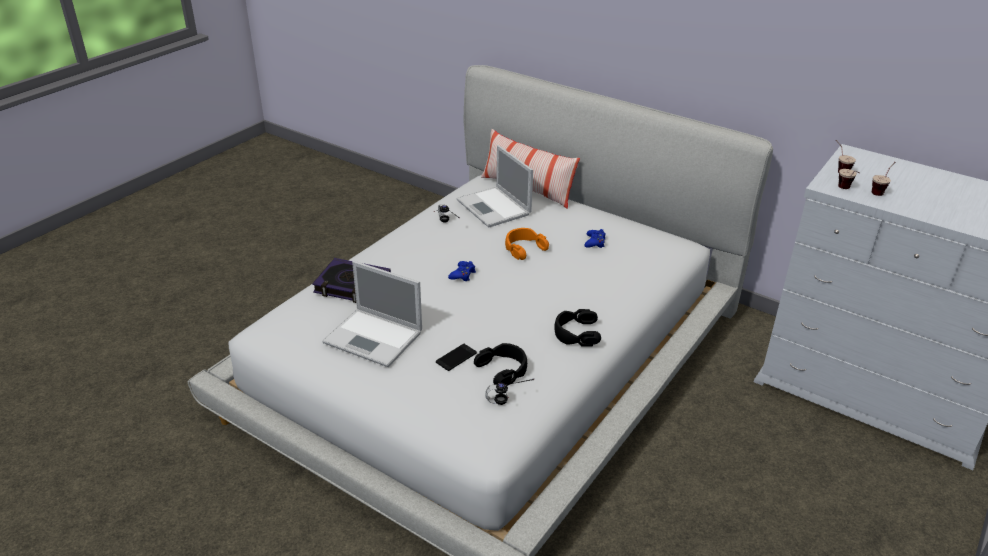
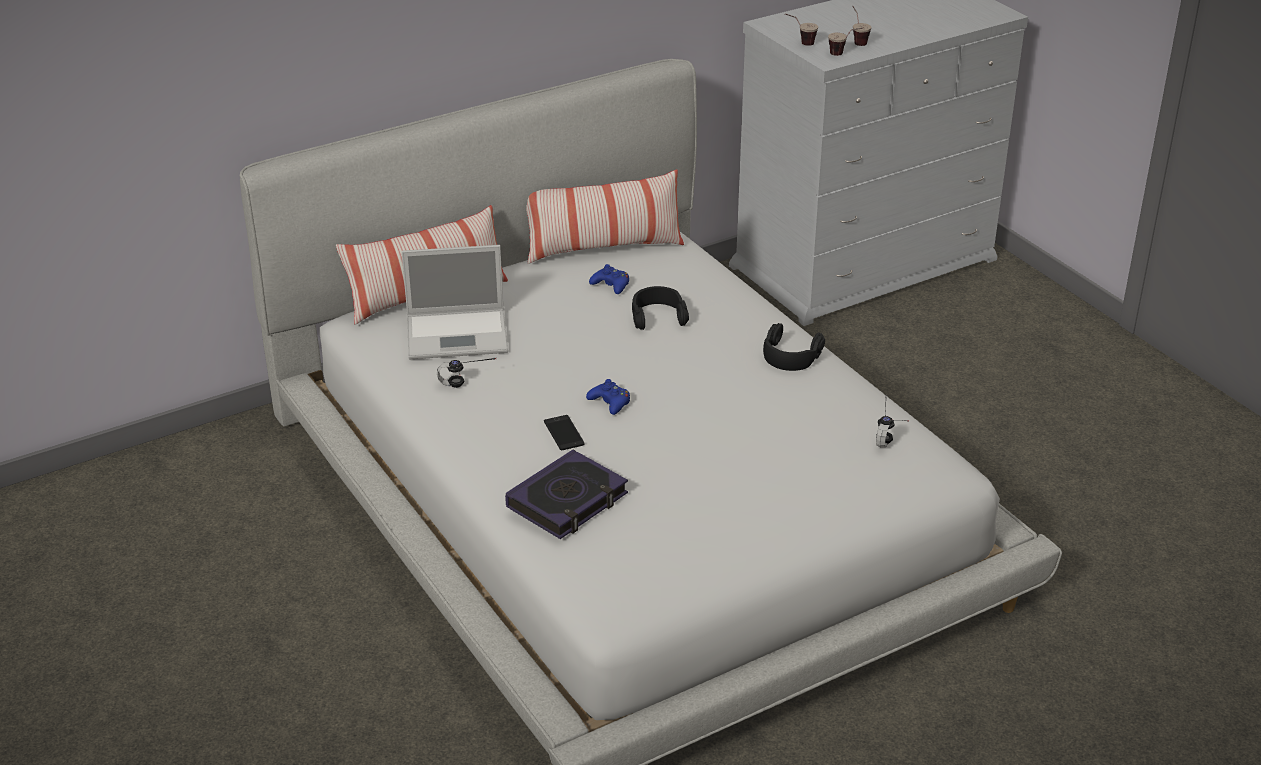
camera: 65 degrees left, 0 degrees up
laptop [322,261,422,367] -> none
phone [436,344,477,371] -> phone moved to [544,415,585,450]
black headphones [474,343,527,386] -> black headphones moved to [632,286,689,330]
orange headphones [505,228,549,260] -> none
none -> pillow [526,170,684,264]

